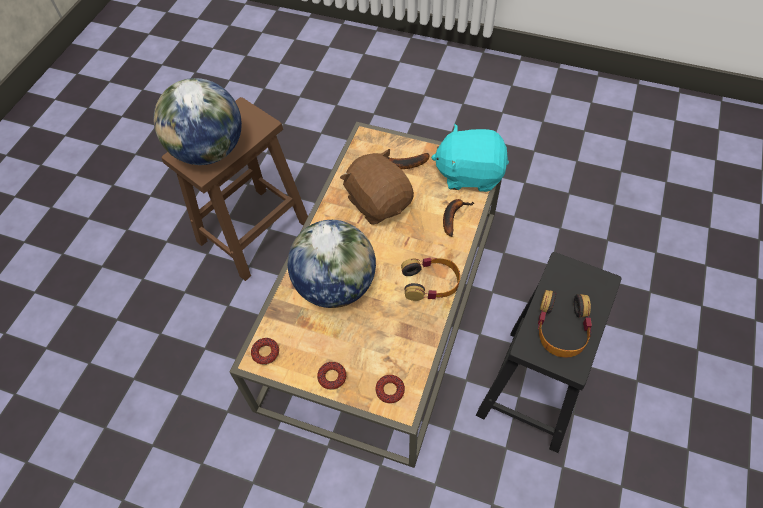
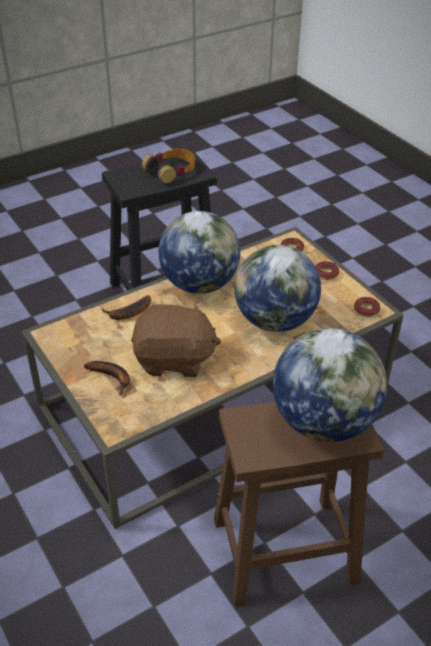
camera: 145 degrees left, 15 degrees down
brown plush toy [340,149,414,225] -> brown plush toy turned 90 degrees counterclockwise [131,301,221,377]
headphones [401,258,460,301] -> globe [159,211,240,294]
turquoise plush toy [431,124,509,192] -> none

